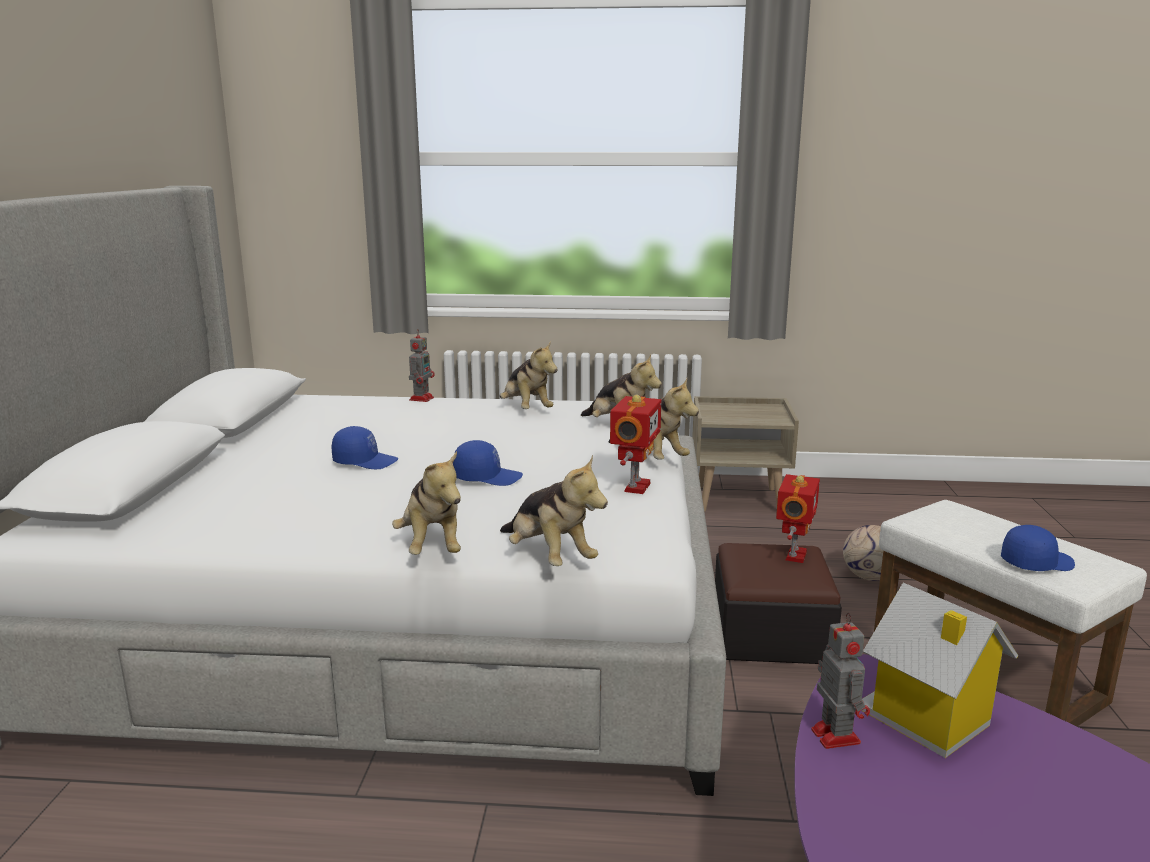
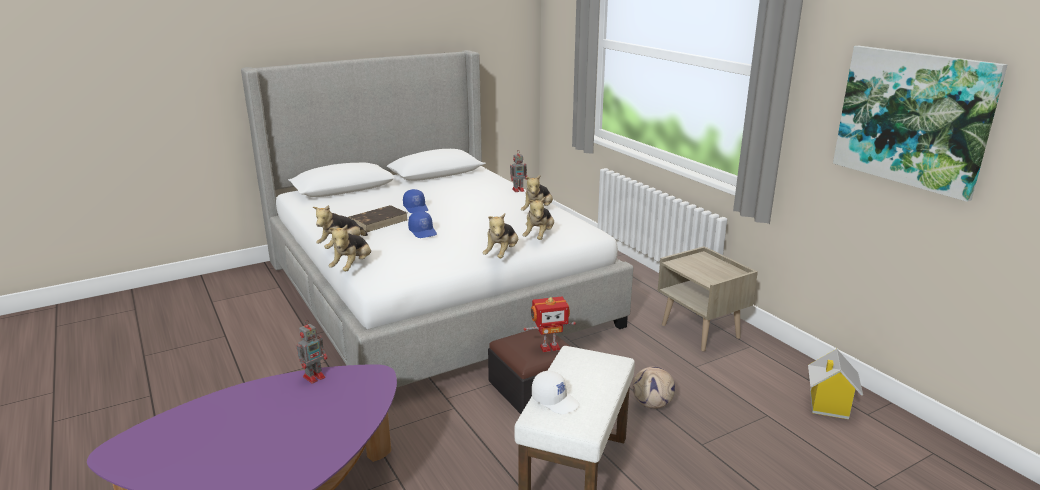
camera: 55 degrees right, 5 degrees up
toy robot [610,395,661,494] -> none
toy house [862,583,1018,758] -> toy house moved to [808,349,863,419]
blue cap [1001,525,1075,571] -> white cap [532,371,579,414]
none -> brown book [348,205,408,232]
none -> picture [833,46,1008,202]

